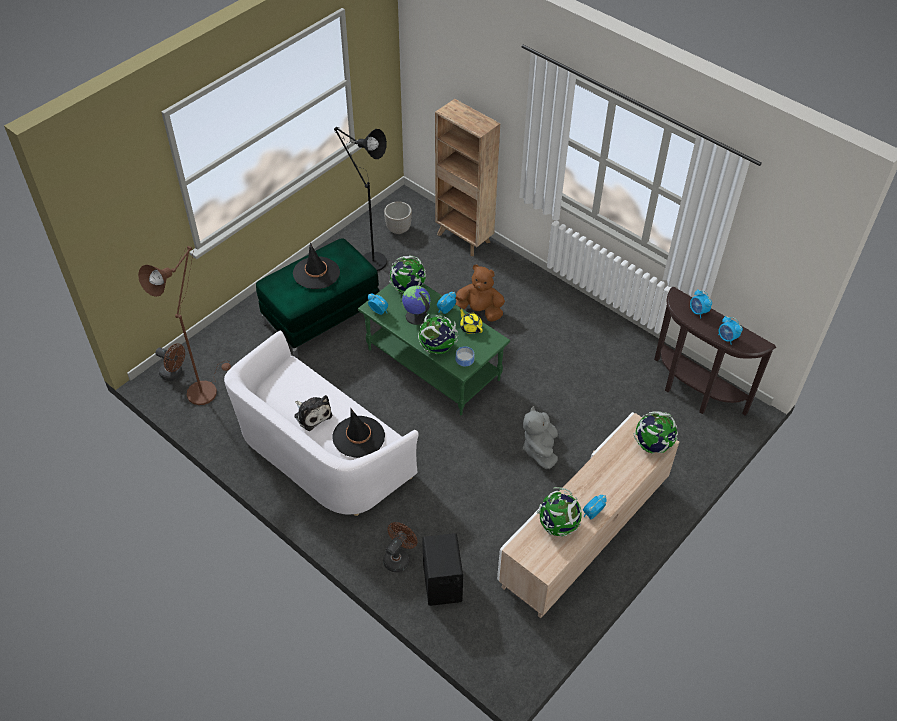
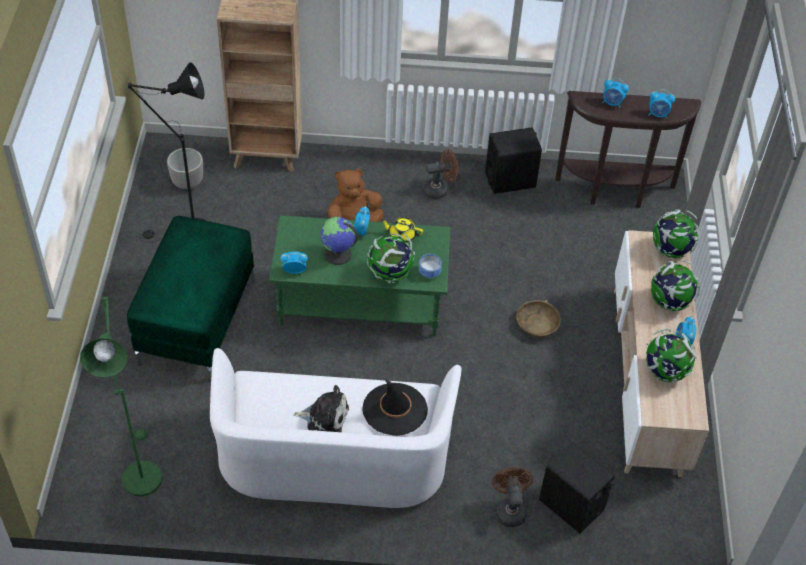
camera: 40 degrees left, 0 degrees up
brown floor lamp [138,246,231,405] -> green floor lamp [80,297,162,496]
brown fan [155,343,185,381] -> brown fan moved to [423,149,458,199]
black hat [293,242,340,289] -> none
globe [389,255,426,293] -> globe moved to [651,260,700,311]
grey plush toy [523,406,558,469] -> brown bowl [516,300,561,338]
none -> black speaker [485,127,542,194]

